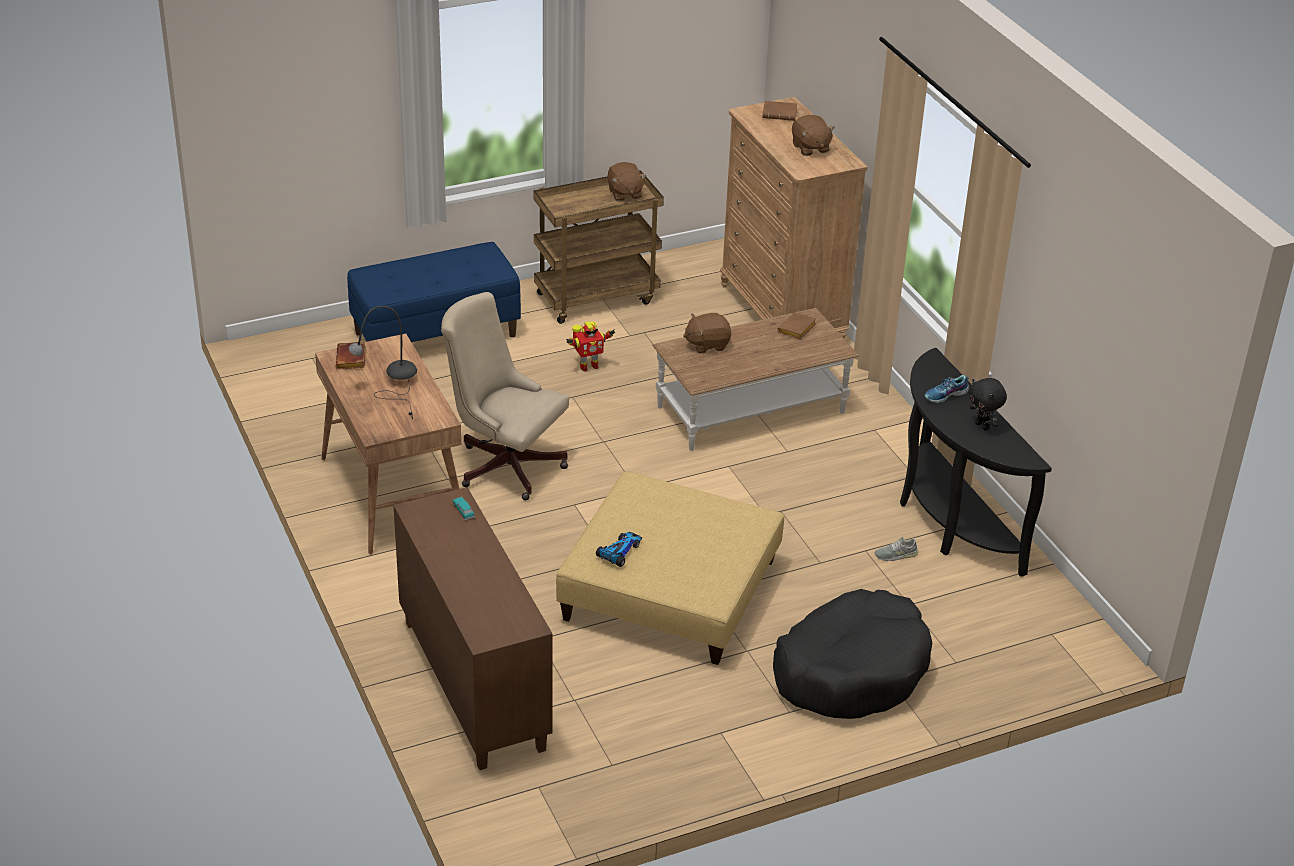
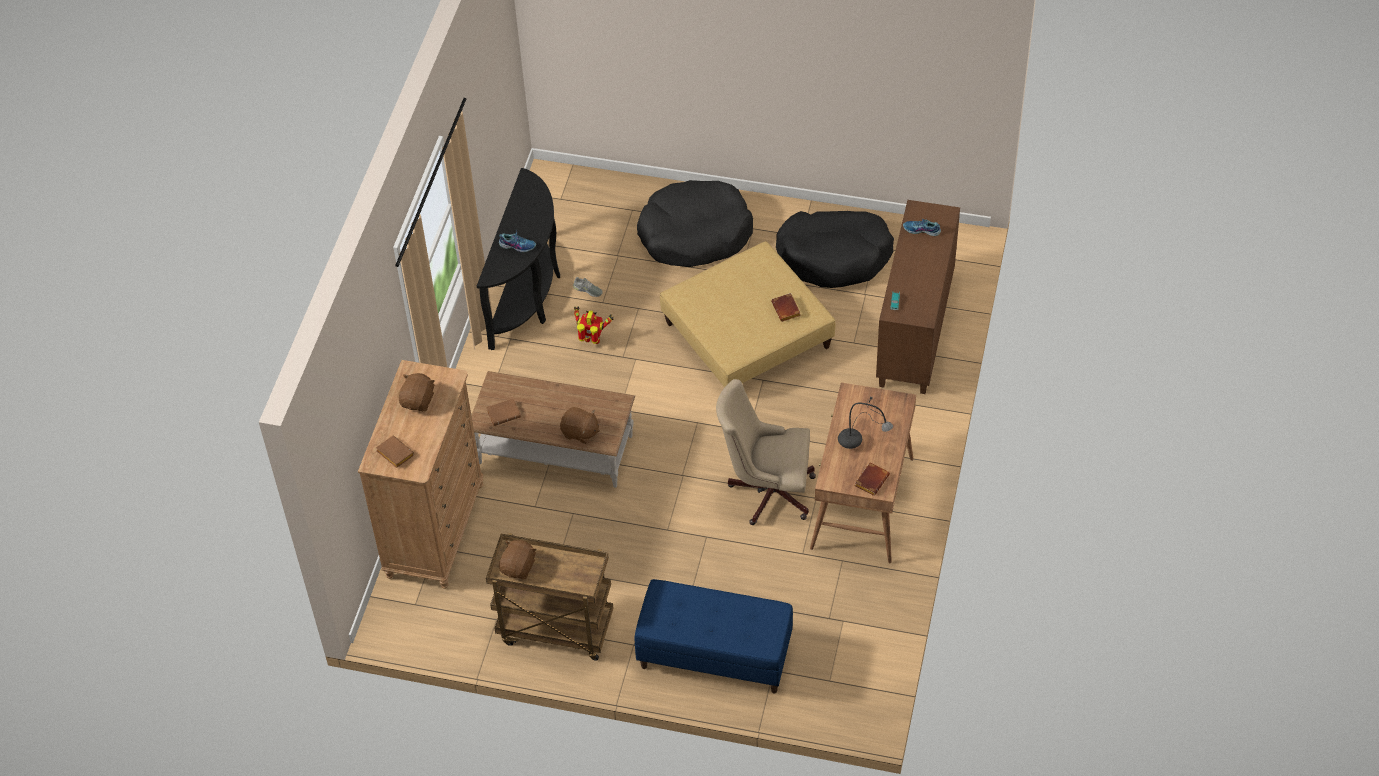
camera: 140 degrees left, 15 degrees up
beige office chair [441,292,569,500] -> beige office chair turned 120 degrees clockwise [716,379,816,525]
toy robot [566,321,615,371] -> toy robot moved to [574,306,614,344]
toy car [596,532,642,567] -> brown book [771,293,801,322]
black plush toy [969,378,1007,431] -> none
none -> black dog bed [776,211,894,288]
none -> shoe [903,219,941,236]

